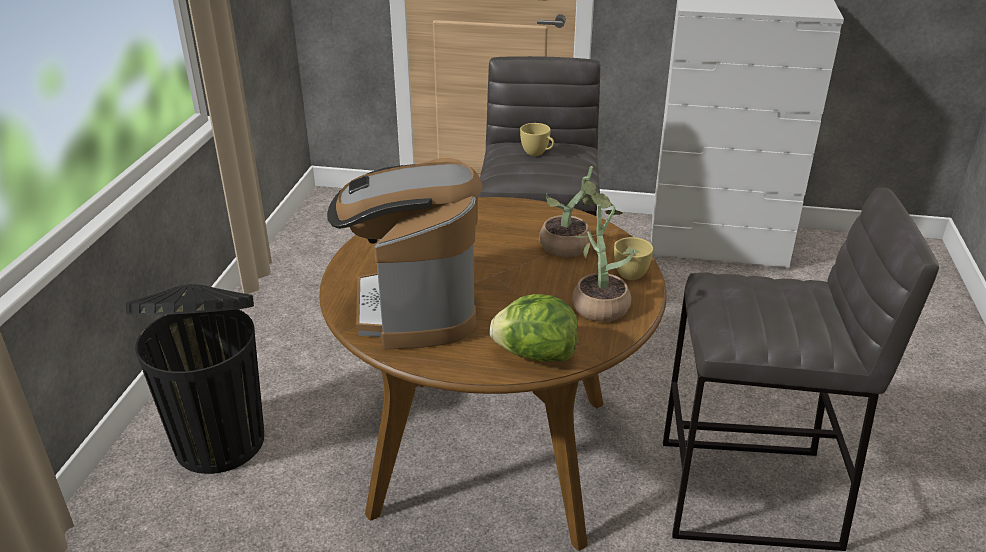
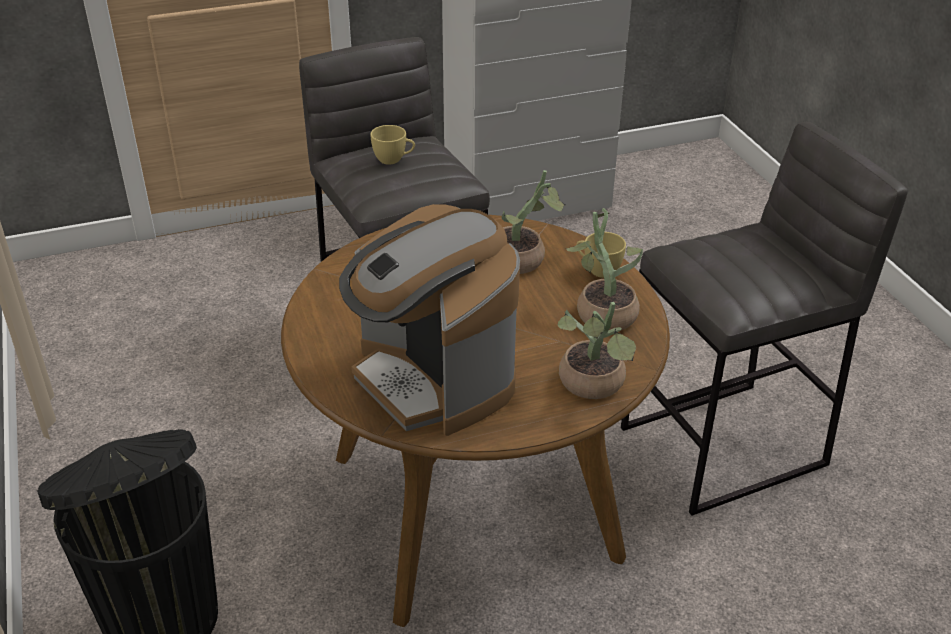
camera: 30 degrees left, 5 degrees up
lettuce [490,294,578,361] -> potted plant [557,302,636,399]

